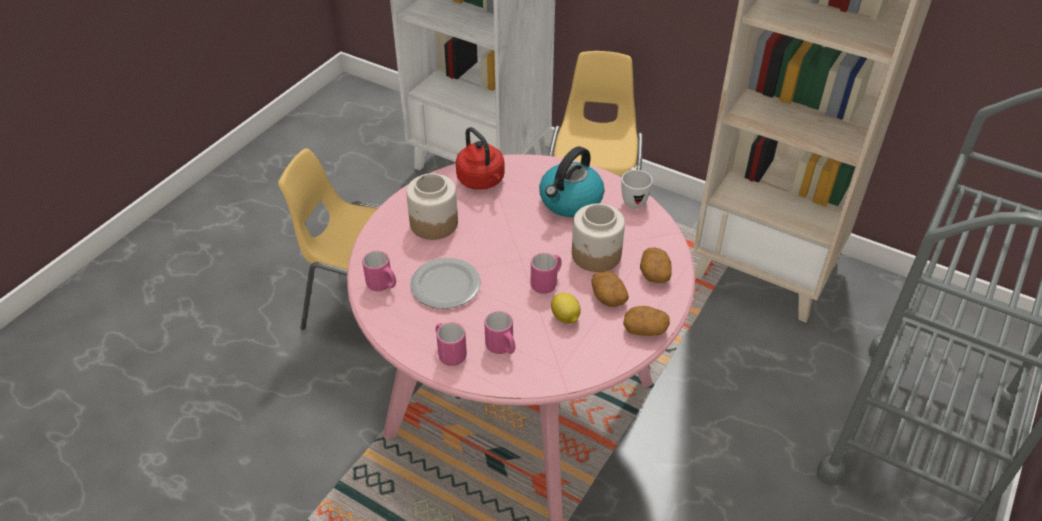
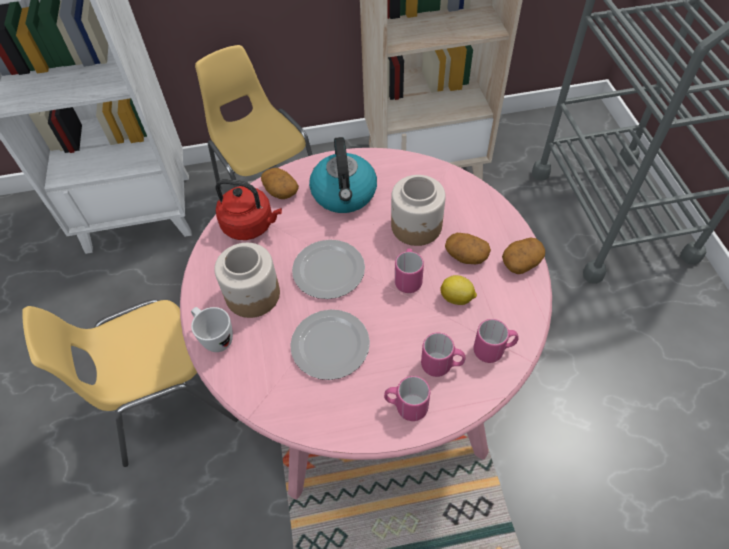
camera: 40 degrees left, 10 degrees up
pink mug [362,251,396,291] -> pink mug moved to [474,319,519,363]
white mug [621,167,653,208] -> white mug moved to [191,307,233,352]
potato [640,247,672,283] -> potato moved to [261,168,299,199]
none -> plate [292,240,365,299]

